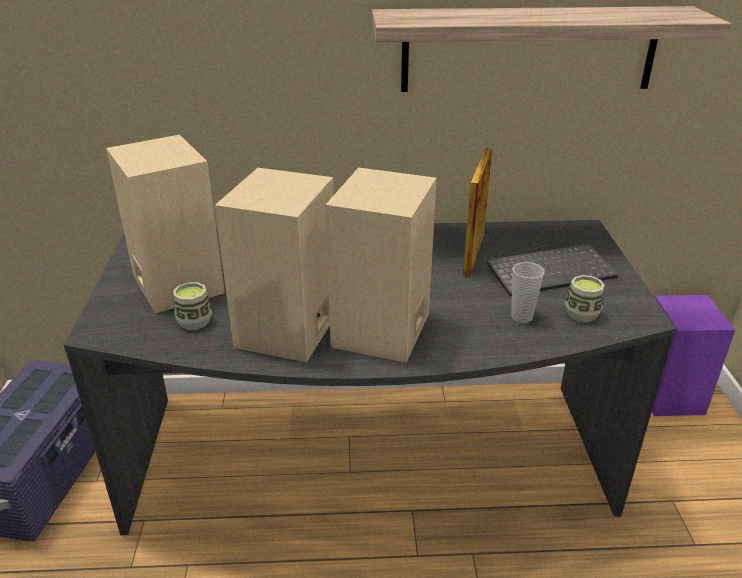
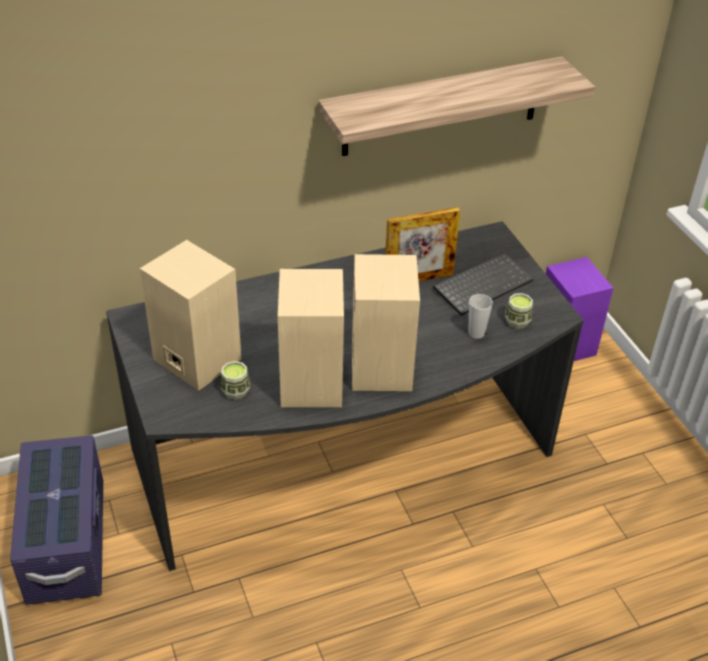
camera: 20 degrees left, 10 degrees up
picture frame [463,148,492,277] -> picture frame turned 105 degrees counterclockwise [385,207,461,281]

